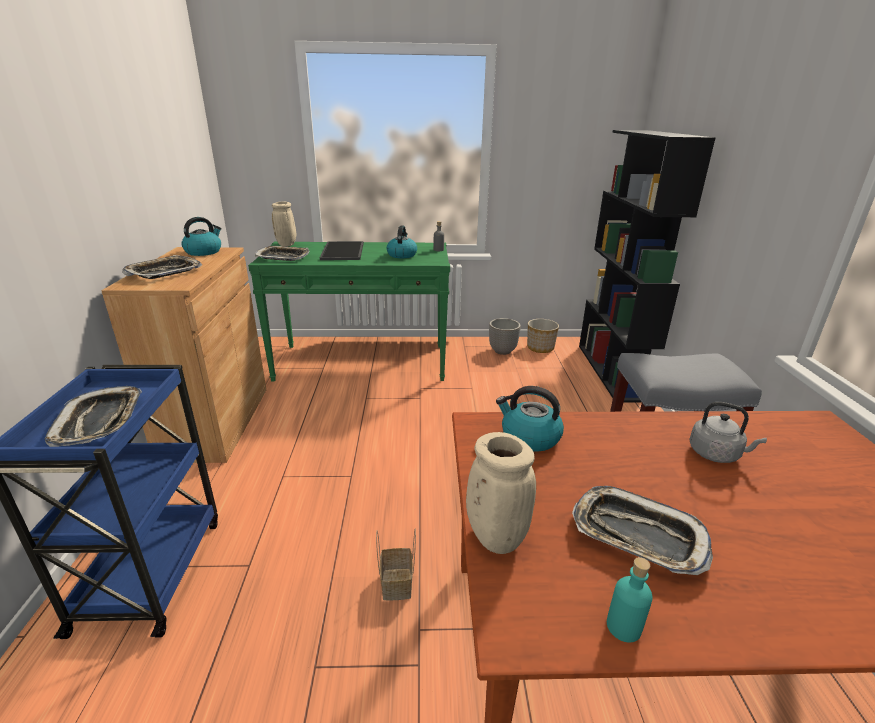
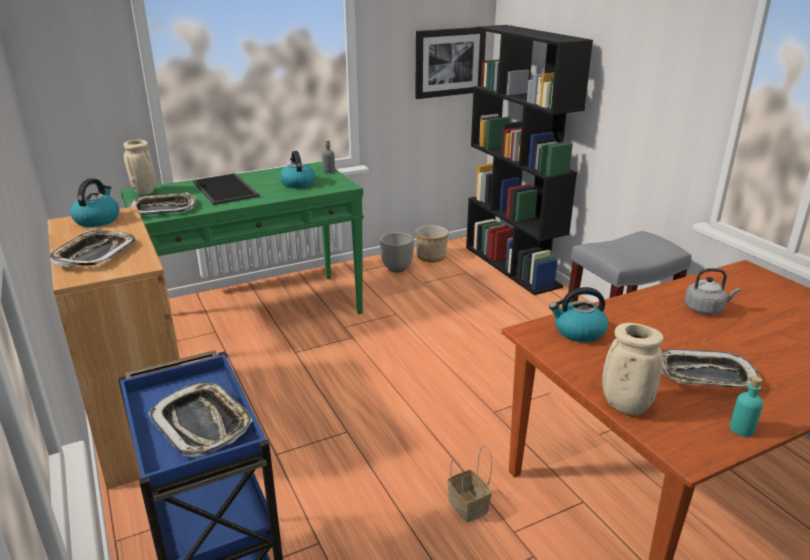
camera: 25 degrees left, 0 degrees up
none -> picture [415,27,486,99]

